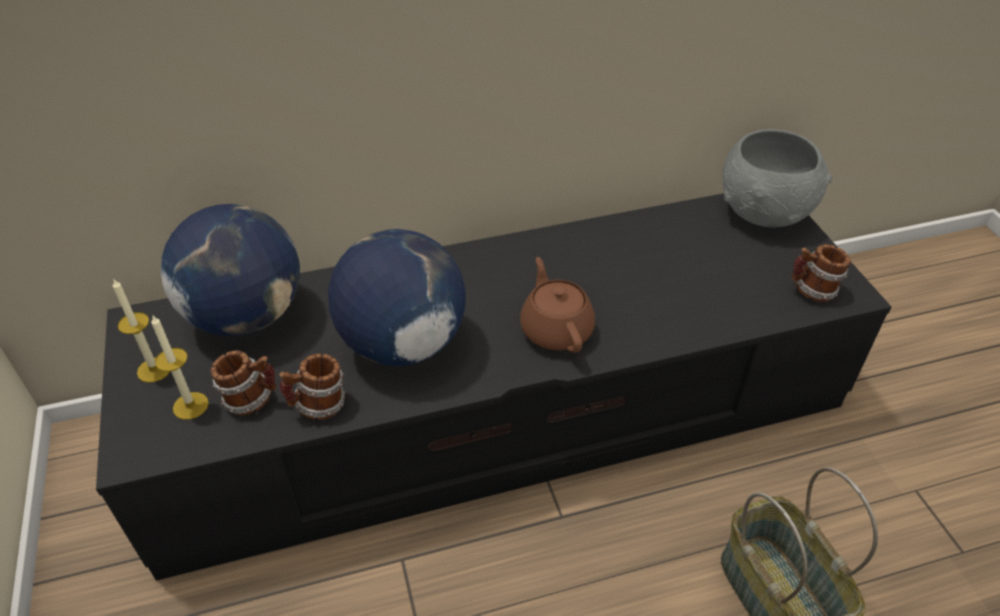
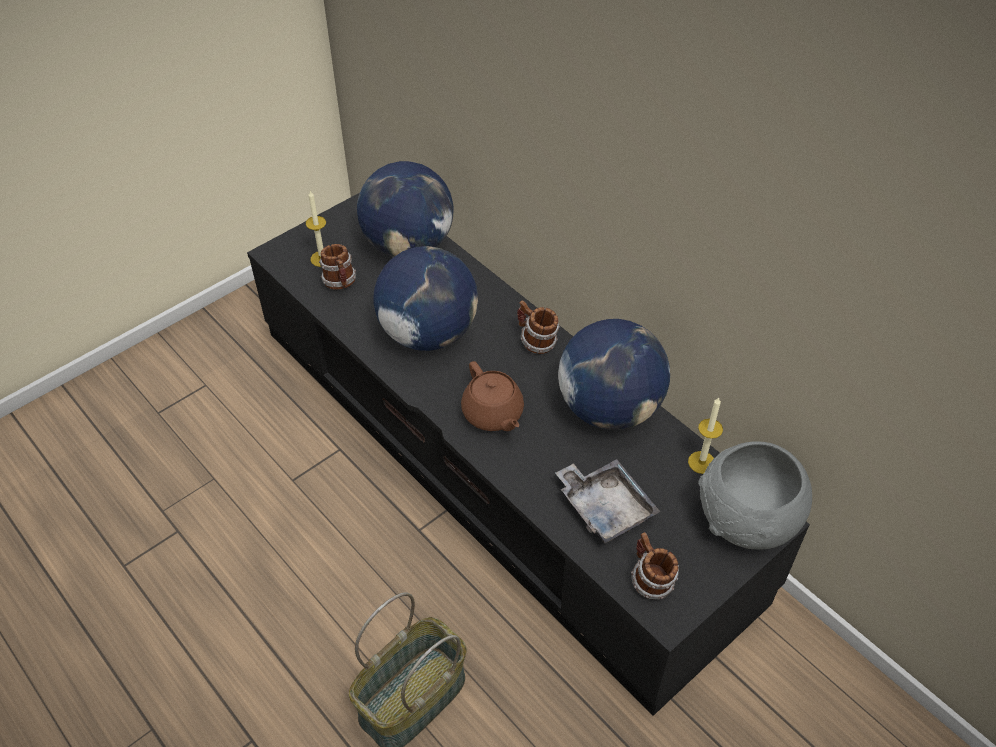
camera: 65 degrees right, 5 degrees up
candle [113,278,170,383] -> candle moved to [688,397,723,474]
mug [279,354,345,420] -> mug moved to [517,300,560,354]
brown teapot [520,257,595,353] -> brown teapot turned 105 degrees clockwise [461,361,524,431]
none -> grey tray [555,459,660,543]
none -> globe [558,319,670,430]

